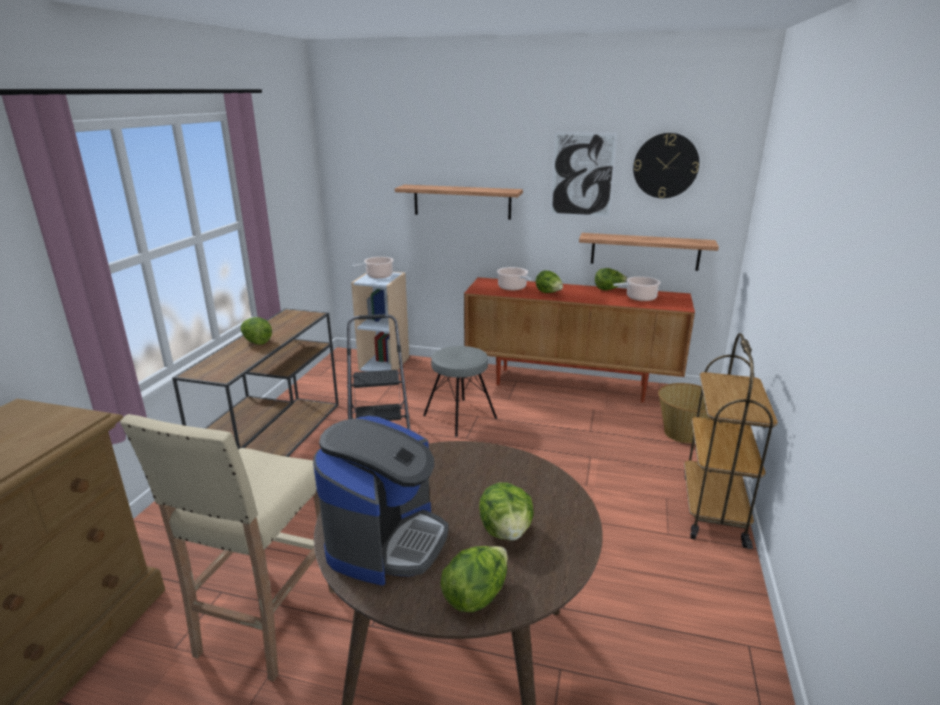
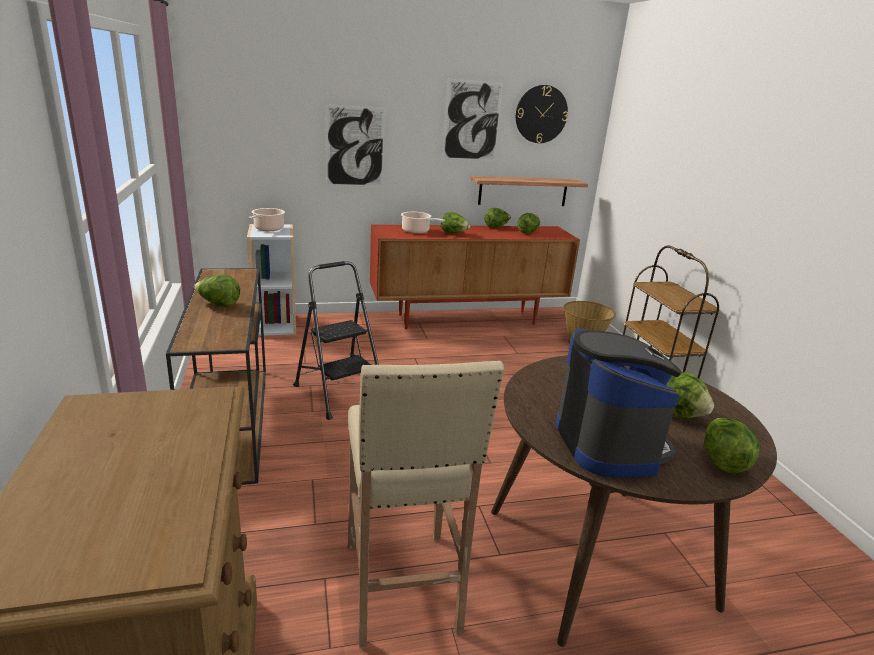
camera: 30 degrees left, 0 degrees up
shelf [395,185,523,220] -> picture [325,104,385,187]
grey stool [423,346,497,437] -> none
cooking pot [613,276,661,301] -> lettuce [517,213,540,234]

